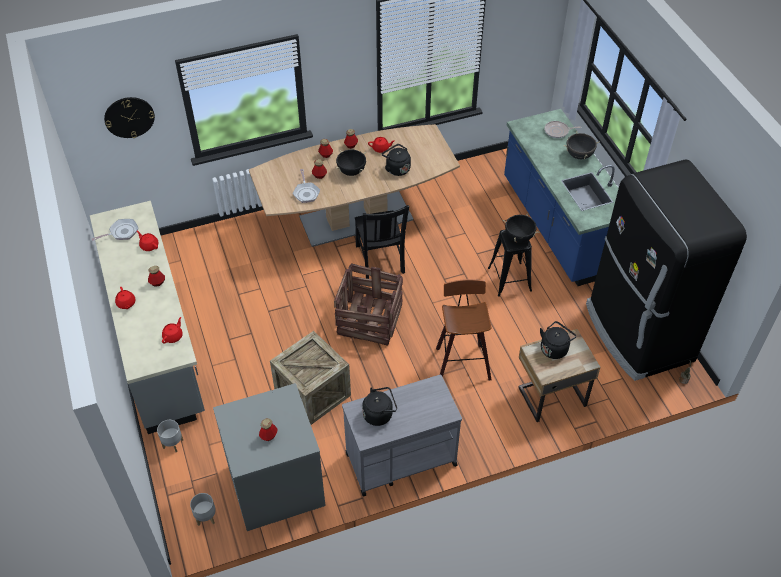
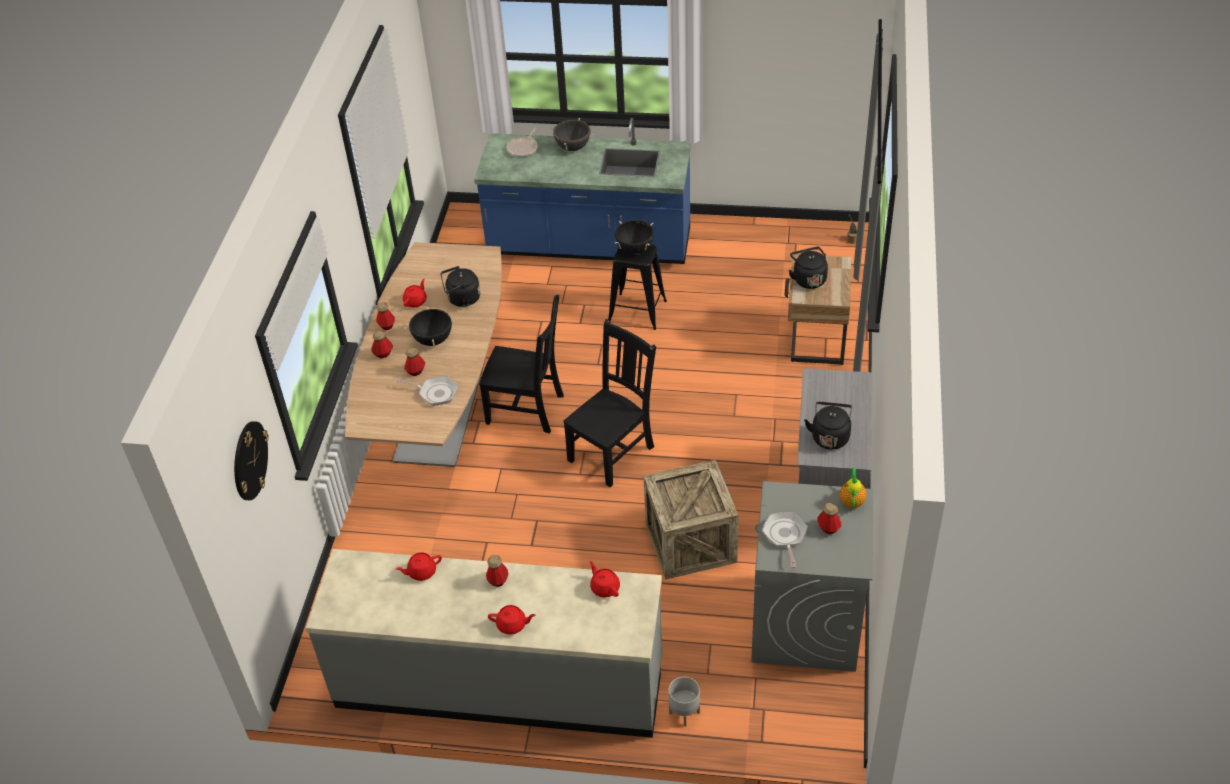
camera: 60 degrees left, 5 degrees down
frying pan [92,219,139,241] -> frying pan moved to [762,512,808,568]
grey planter [190,493,216,526] -> none
crate [334,263,403,346] -> black chair [563,319,656,487]
stool [436,279,492,380] -> none
black fridge [586,159,747,381] -> none
none -> teapot [840,468,867,509]

